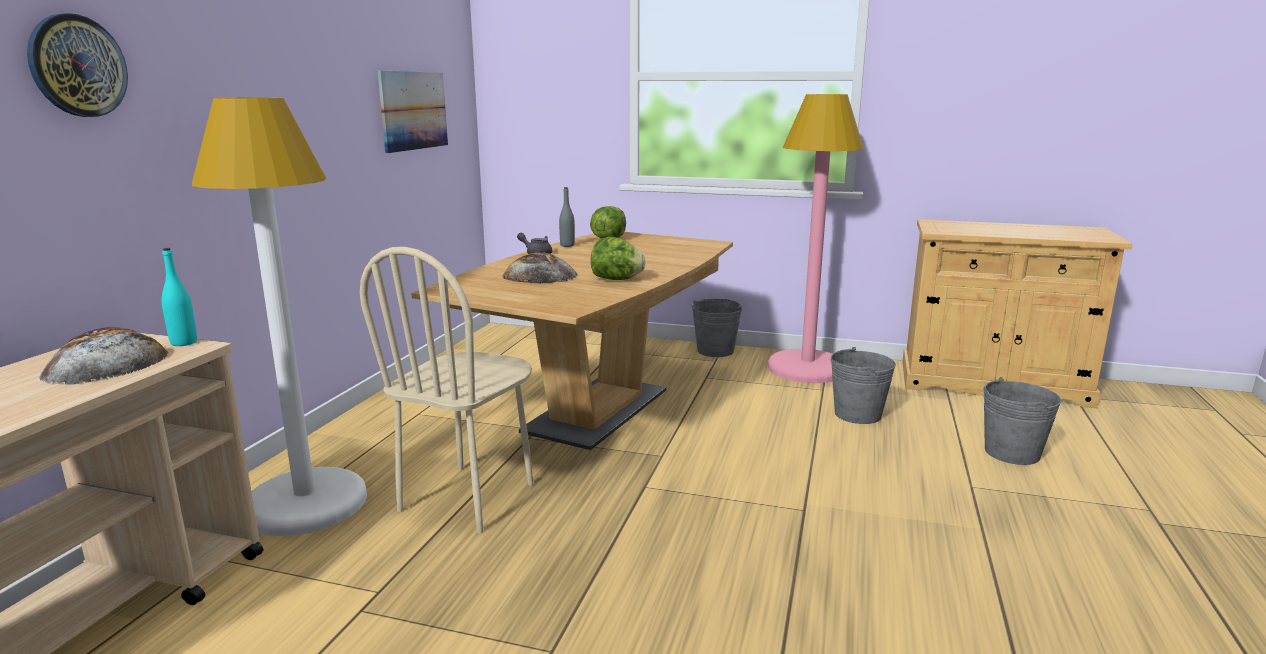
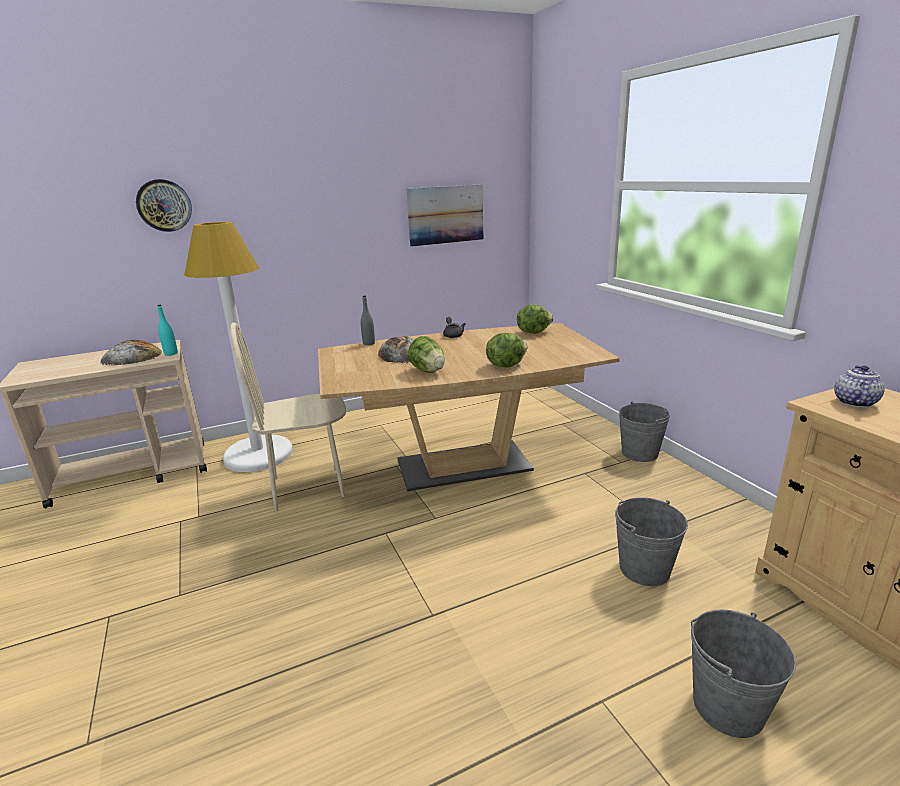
camera: 50 degrees right, 5 degrees up
grey bottle [559,187,575,247] -> grey bottle moved to [361,296,375,345]
pink floor lamp [768,94,864,383] -> none
none -> lettuce [486,333,528,368]
none -> teapot [834,365,885,408]

